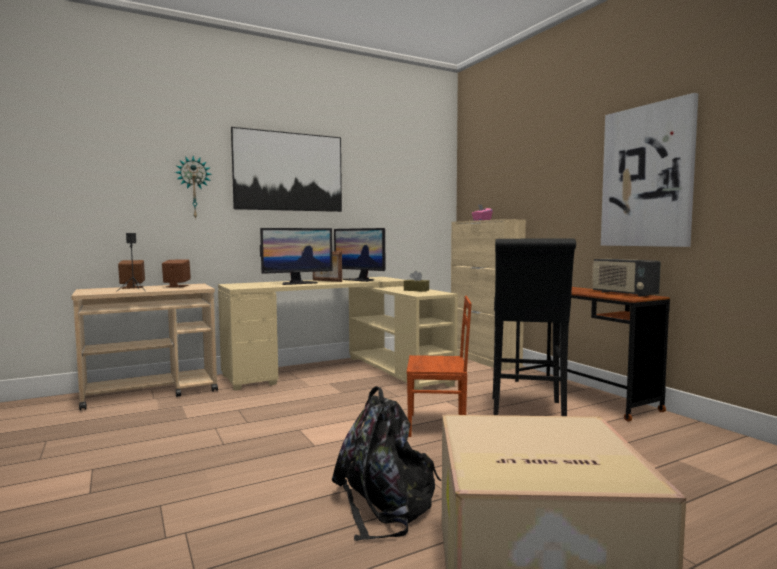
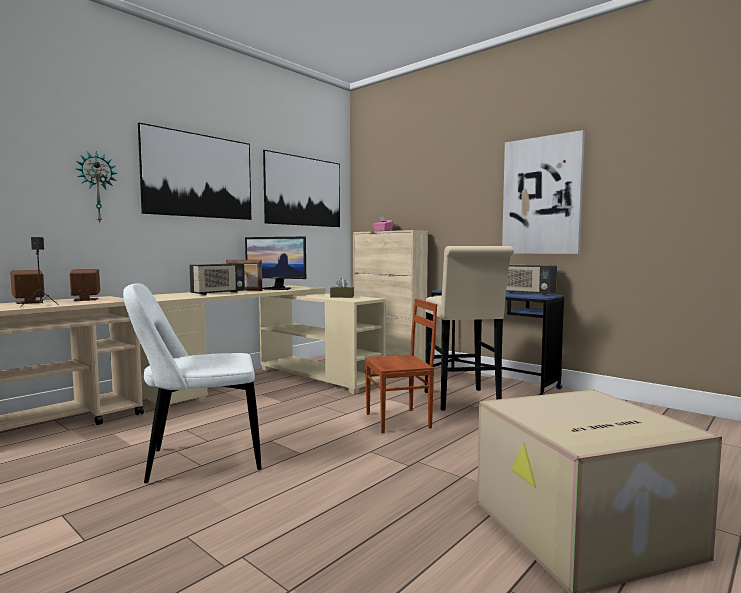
camera: 20 degrees left, 0 degrees up
monitor [260,228,332,285] -> radio [189,264,245,295]
black backpack [332,386,441,541] -> none
black stool [492,238,576,416] -> beige stool [425,246,514,411]
brown desk [515,287,670,422] -> blue desk [432,290,564,395]
none -> white chair [123,283,261,483]
none -> picture [263,150,340,227]

